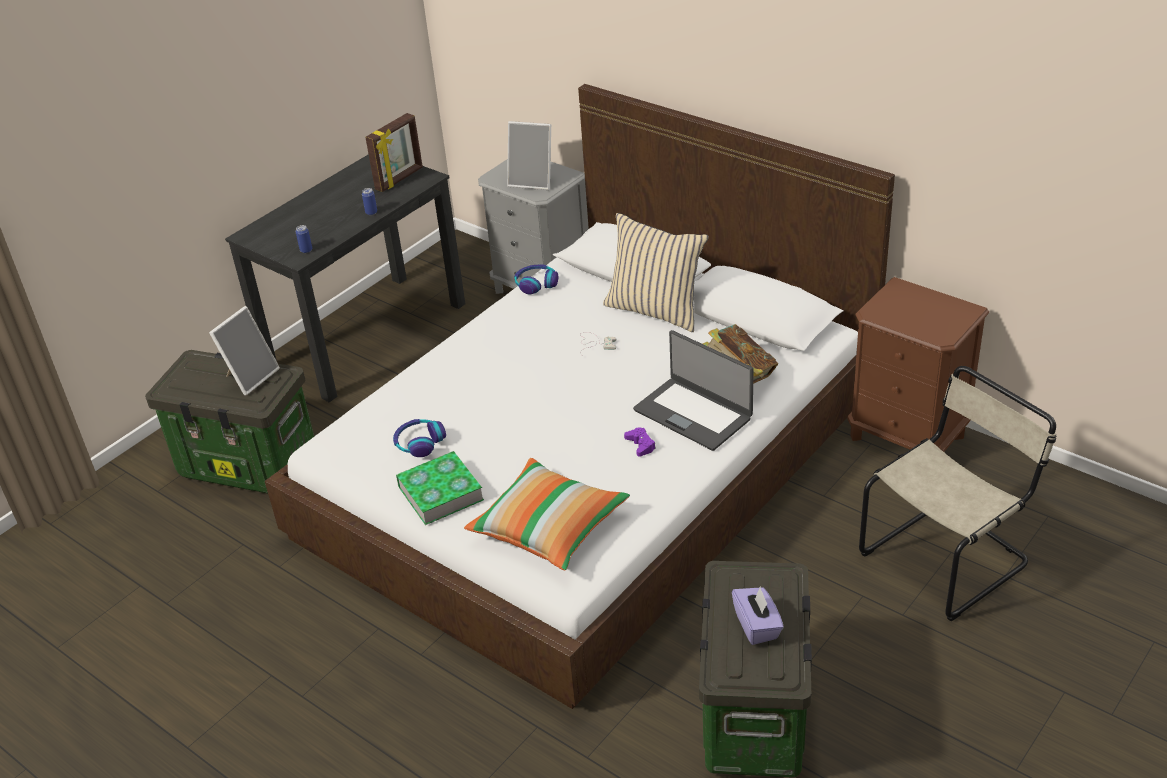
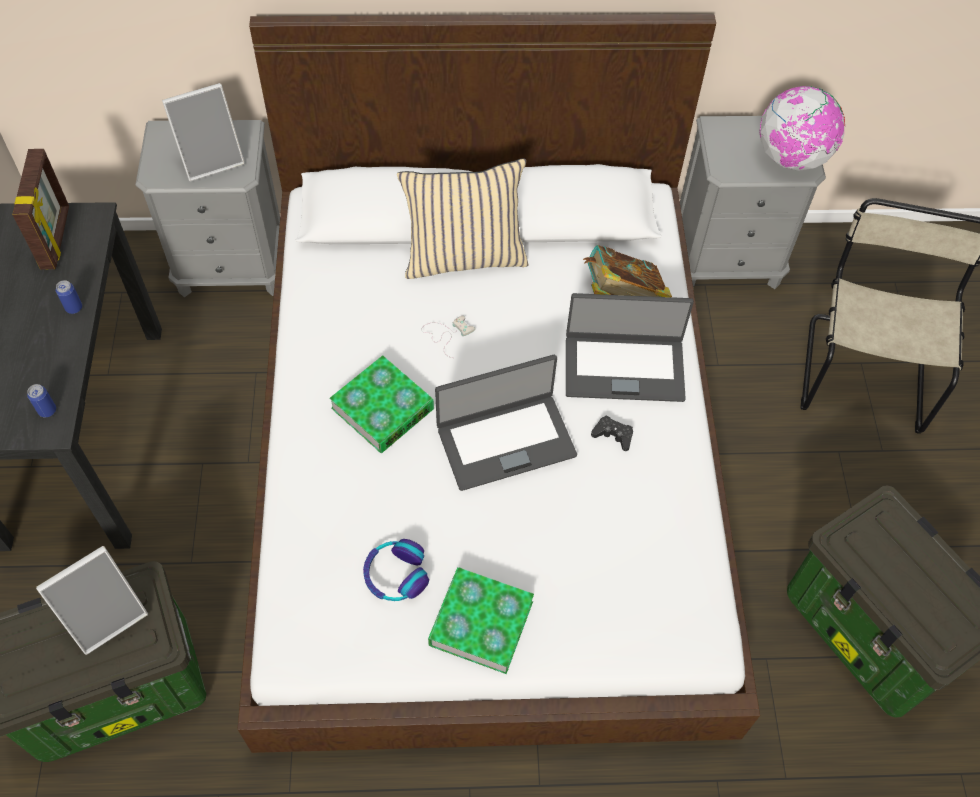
camera: 45 degrees left, 20 degrees up
picture frame [209,306,280,395] -> picture frame turned 60 degrees clockwise [36,546,148,655]
pillow [464,458,630,570] -> none
headphones [514,265,558,294] -> none
purple game controller [624,427,656,457] -> black game controller [591,416,633,451]
purple tissue box [732,586,784,645] -> none
brown nightstand [847,277,989,452] -> grey nightstand [680,116,826,289]
none -> book [329,355,434,454]
none -> laptop [435,355,577,491]
none -> globe [760,86,846,171]

